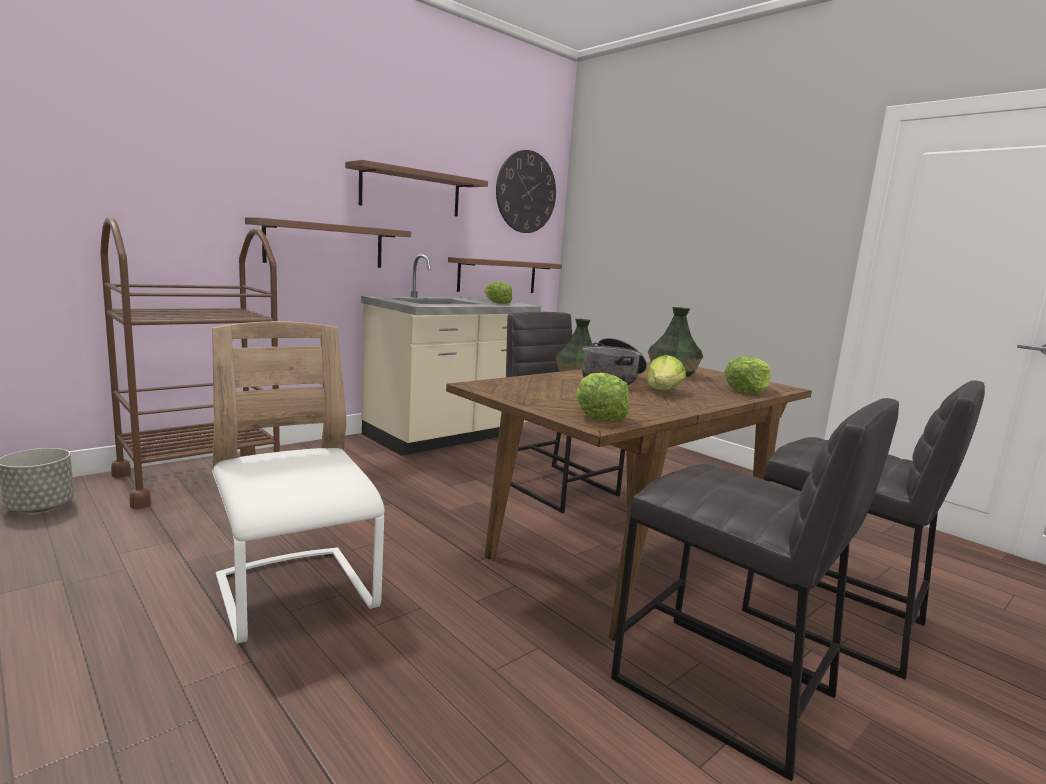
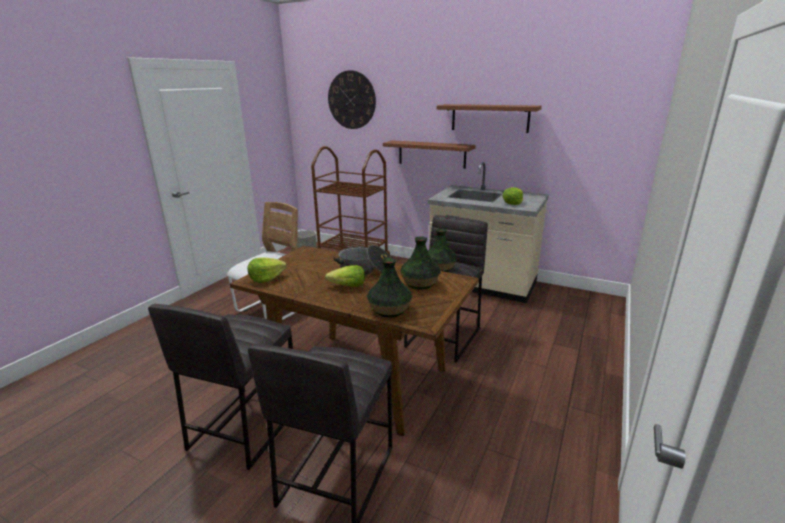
camera: 70 degrees right, 10 degrees up
brown shelf [448,257,562,293] -> none
wall clock [496,150,556,233] -> wall clock moved to [328,70,376,129]
lettuce [724,357,770,393] -> vase [367,258,412,317]

